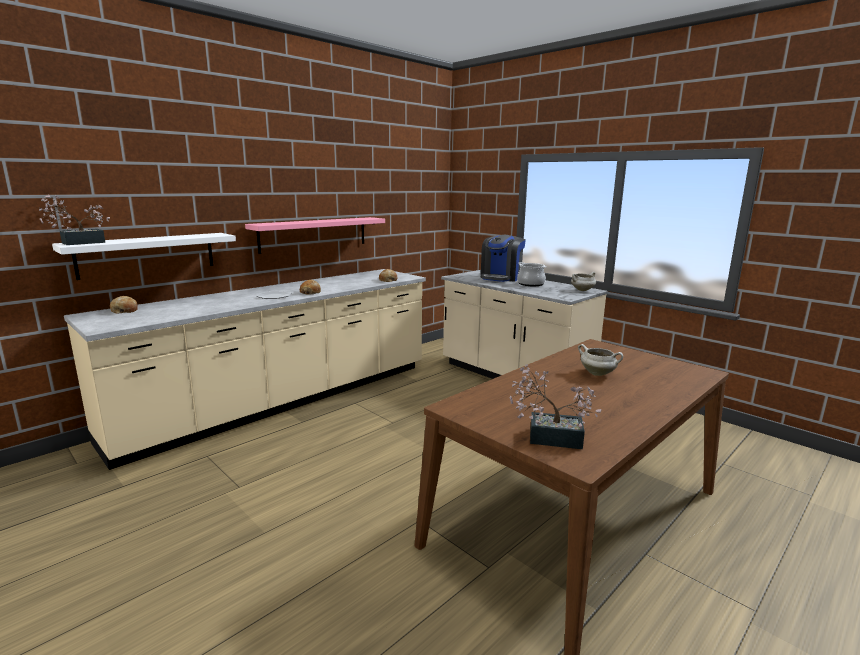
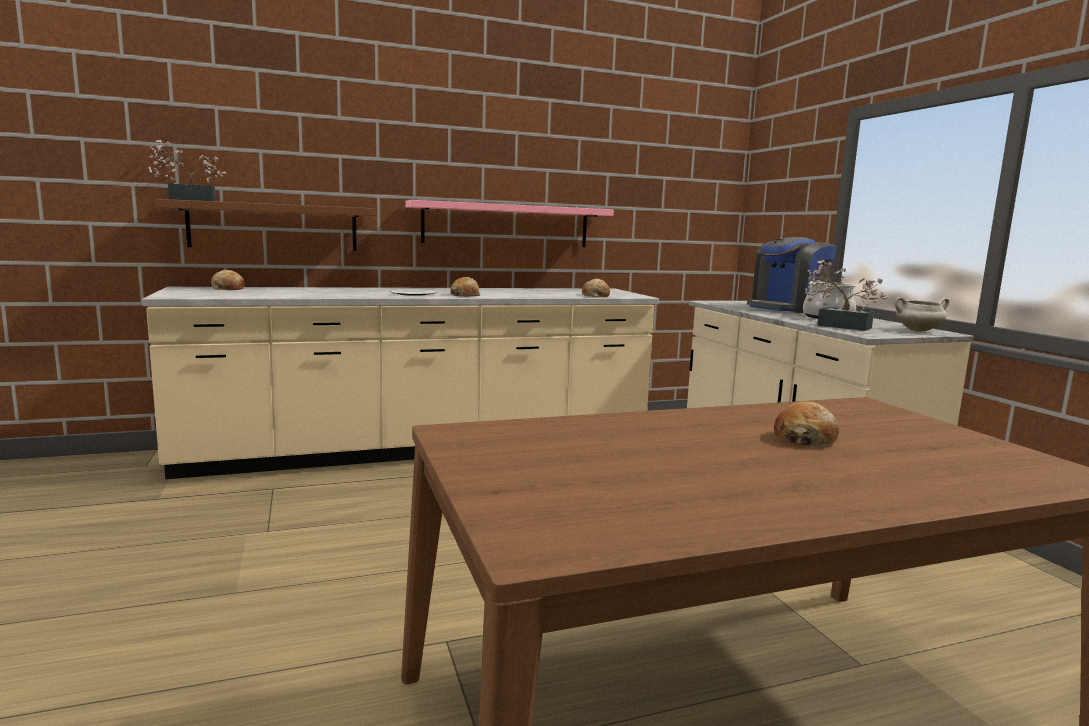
camera: 25 degrees right, 5 degrees down
white shelf [52,233,236,280] -> brown shelf [156,199,376,251]
potted plant [510,364,602,449] -> potted plant moved to [805,260,888,331]
white cooking pot [578,344,623,376] -> bread [774,402,840,447]

